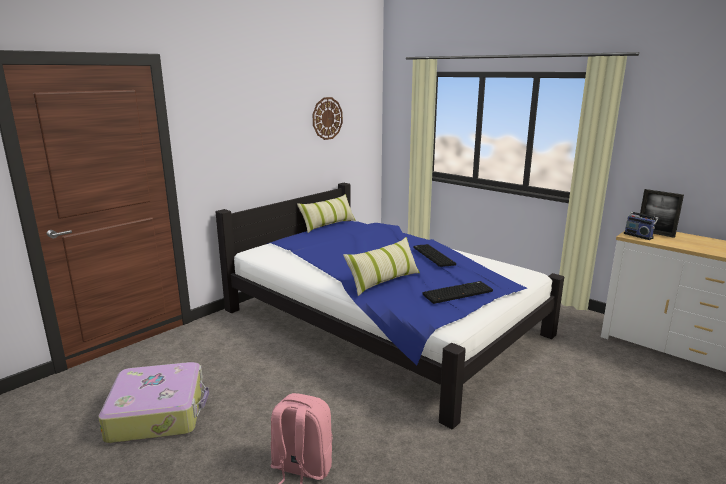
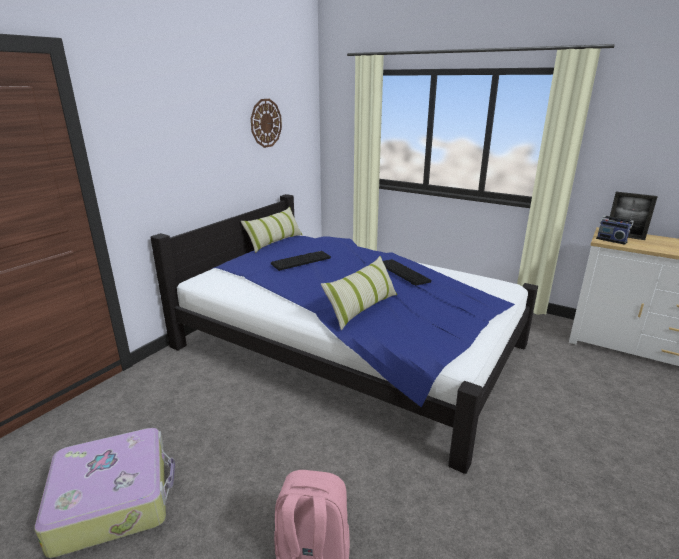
camera: 10 degrees left, 5 degrees up
keyboard [422,281,493,304] -> keyboard moved to [271,251,331,271]

